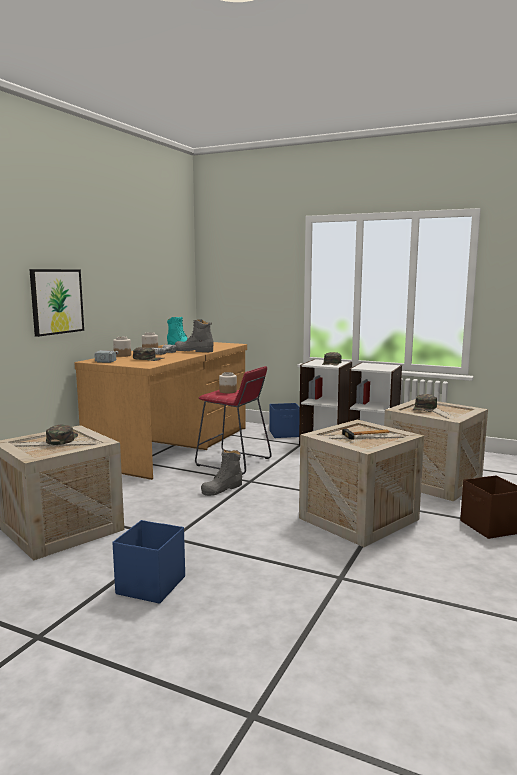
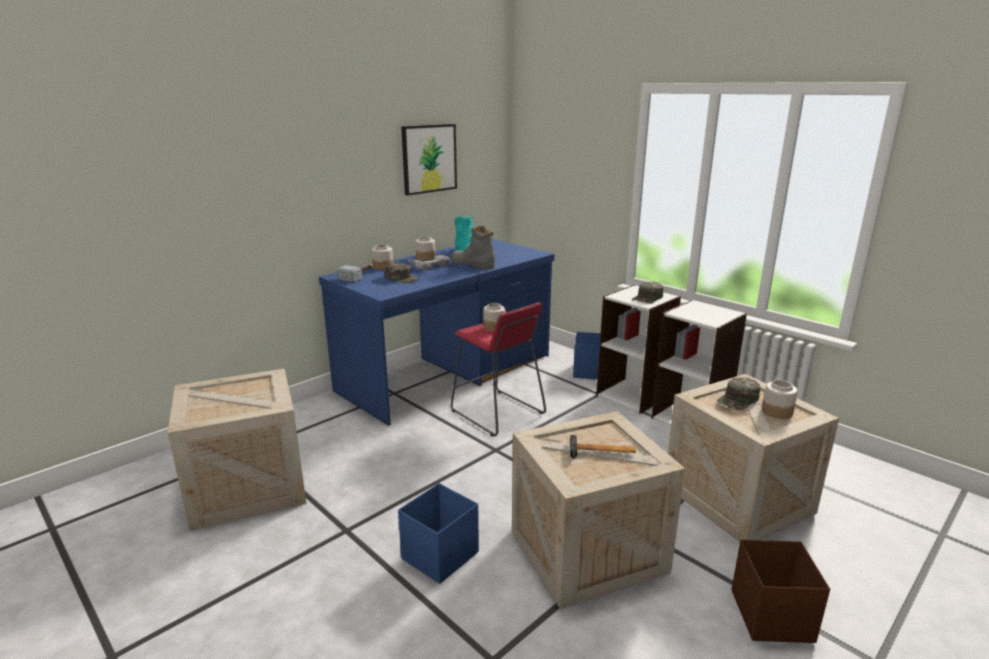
camera: 20 degrees right, 10 degrees up
picture [29,269,84,337] -> picture moved to [401,124,457,196]
green cap [46,424,78,445] -> none
brown desk [74,342,247,480] -> blue desk [319,239,554,426]
blue storage box [112,520,185,604] -> blue storage box moved to [398,483,479,584]
grey boot [201,449,242,496] -> none
none -> jar [762,380,798,419]

